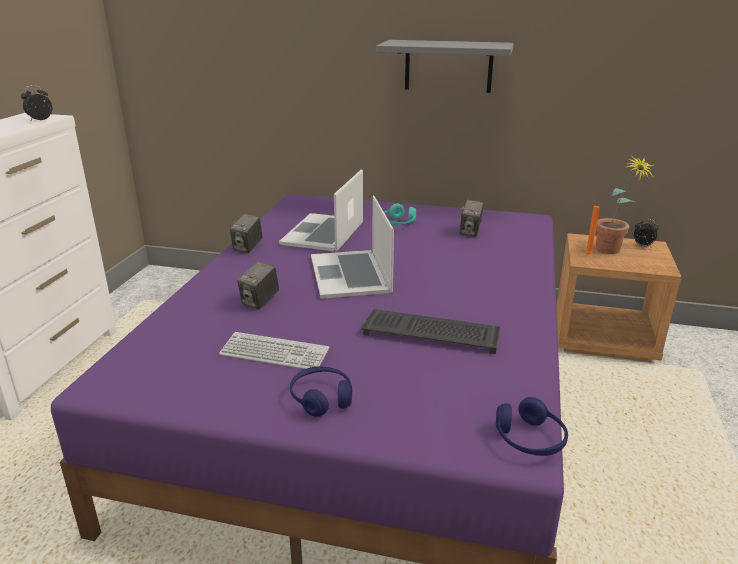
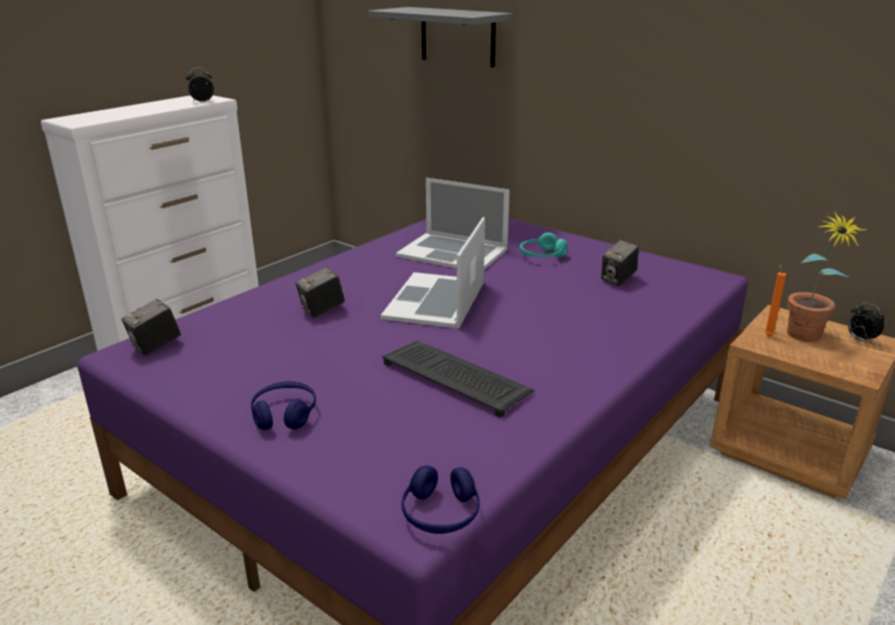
camera: 25 degrees right, 0 degrees up
keyboard [219,332,329,369] -> none
camera [230,214,263,253] -> camera moved to [122,299,181,355]
laptop [279,169,363,252] -> laptop turned 105 degrees counterclockwise [396,178,510,269]
grey shelf [376,40,514,93] -> grey shelf moved to [368,7,512,68]

